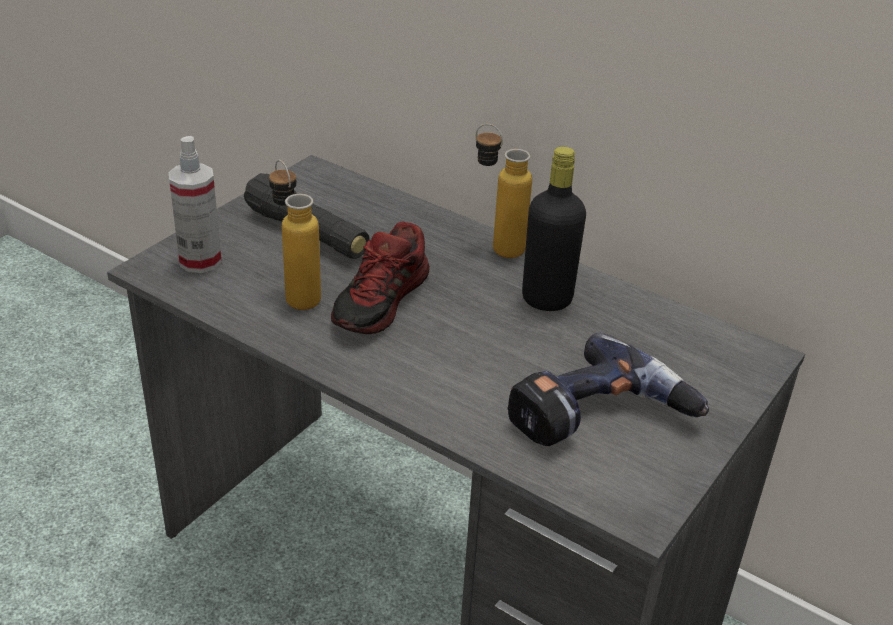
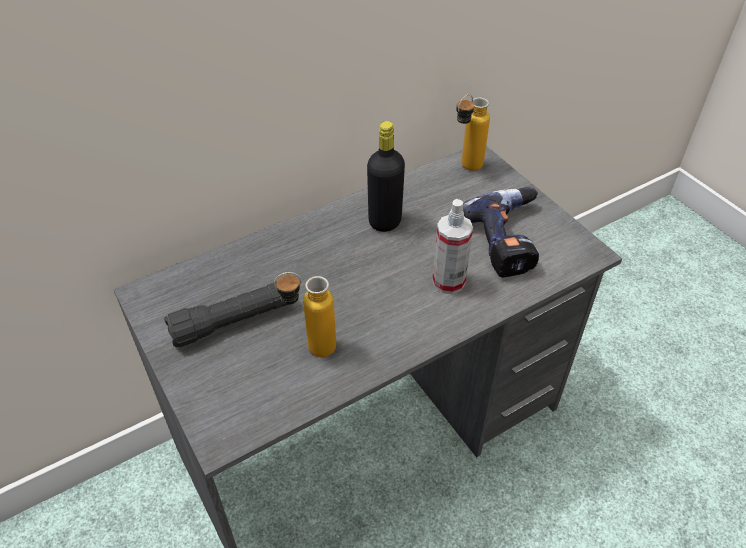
camera: 65 degrees left, 10 degrees up
spray bottle [169,136,222,273] -> spray bottle moved to [432,199,473,294]
shoe [331,222,430,334] -> none
bottle [476,124,532,258] -> bottle moved to [456,94,490,171]

